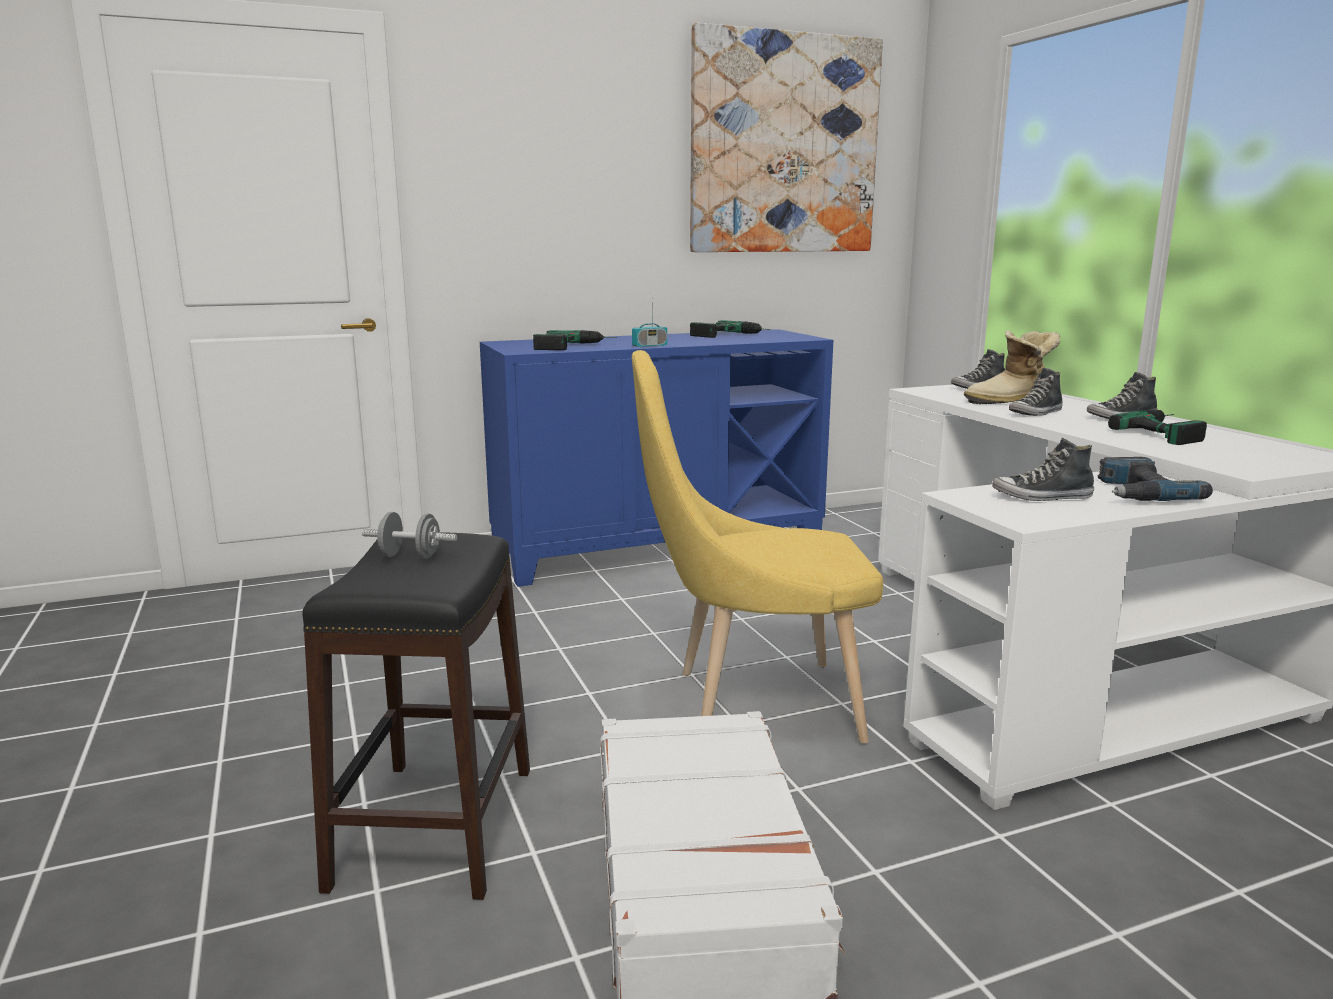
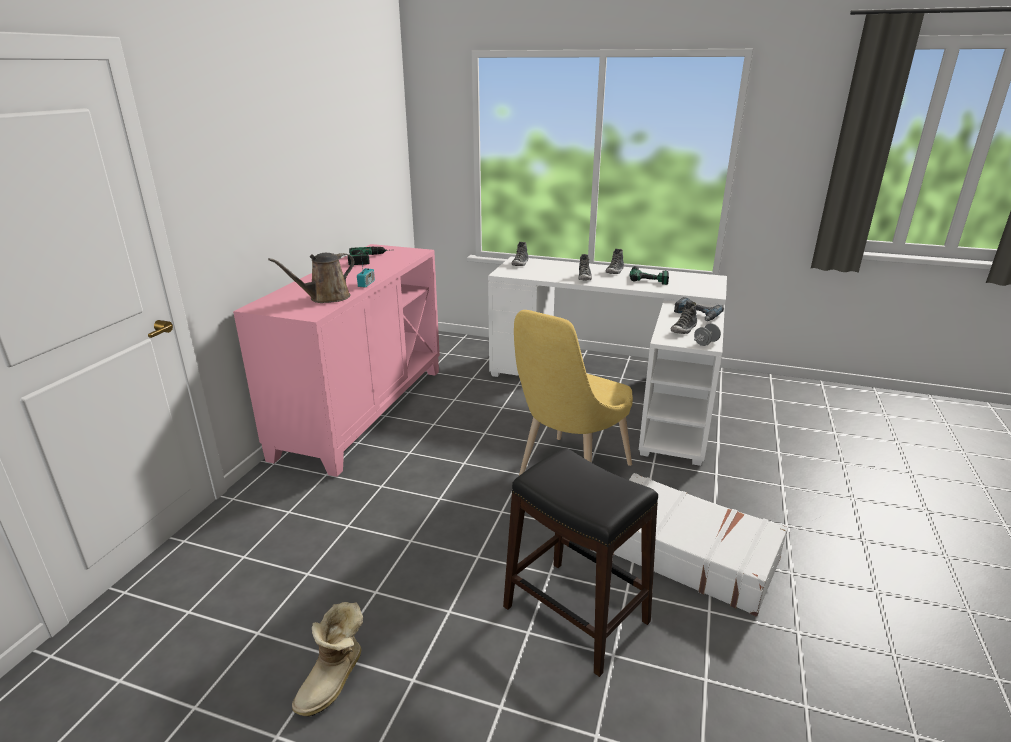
camera: 50 degrees left, 10 degrees up
grey dumbbell [362,512,457,559] -> grey dumbbell moved to [694,323,721,346]
blue cabinet [480,329,833,587] -> pink cabinet [233,244,440,477]
power drill [533,330,617,350] -> brown watering can [268,253,354,303]
picture [690,23,883,252] -> none
boot [964,330,1060,404] -> boot moved to [292,602,363,717]

